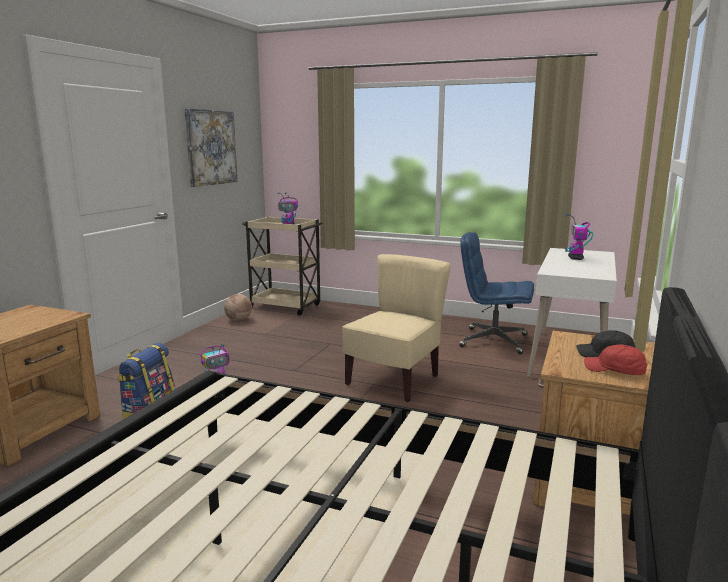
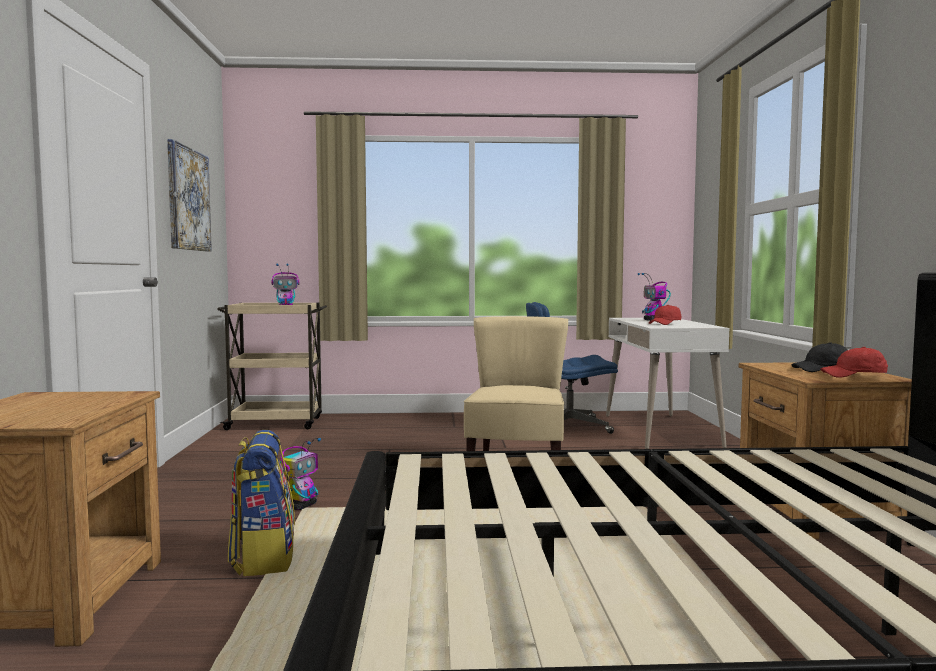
camera: 25 degrees left, 10 degrees down
basketball [224,294,252,321] -> none
none -> red cap [649,305,681,325]

